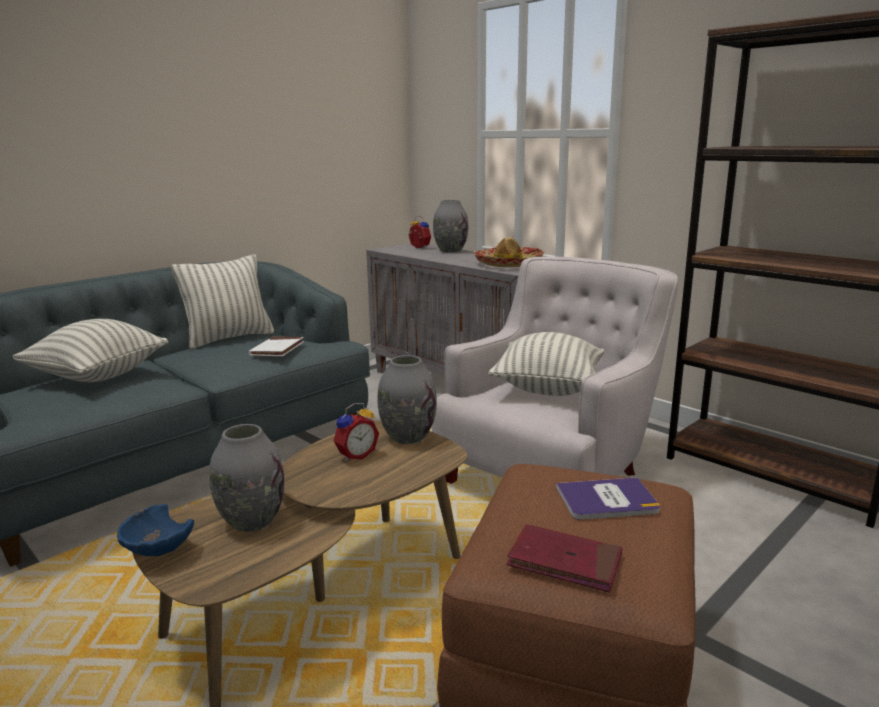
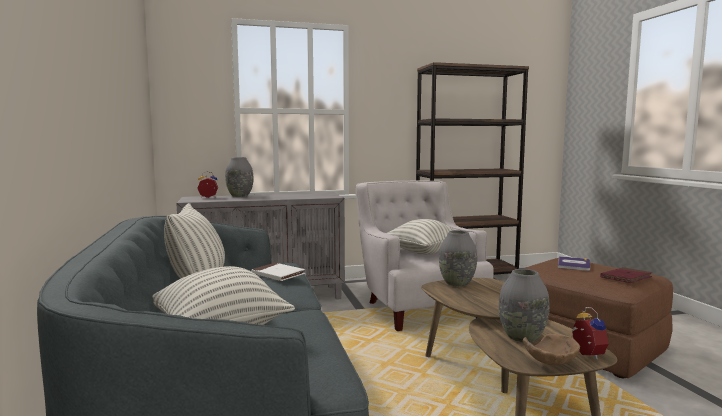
camera: 60 degrees left, 10 degrees down
blue bowl [117,504,194,556] -> brown bowl [523,334,580,365]
alarm clock [334,403,379,461] -> alarm clock moved to [572,307,609,360]
hat [474,237,544,267] -> none

